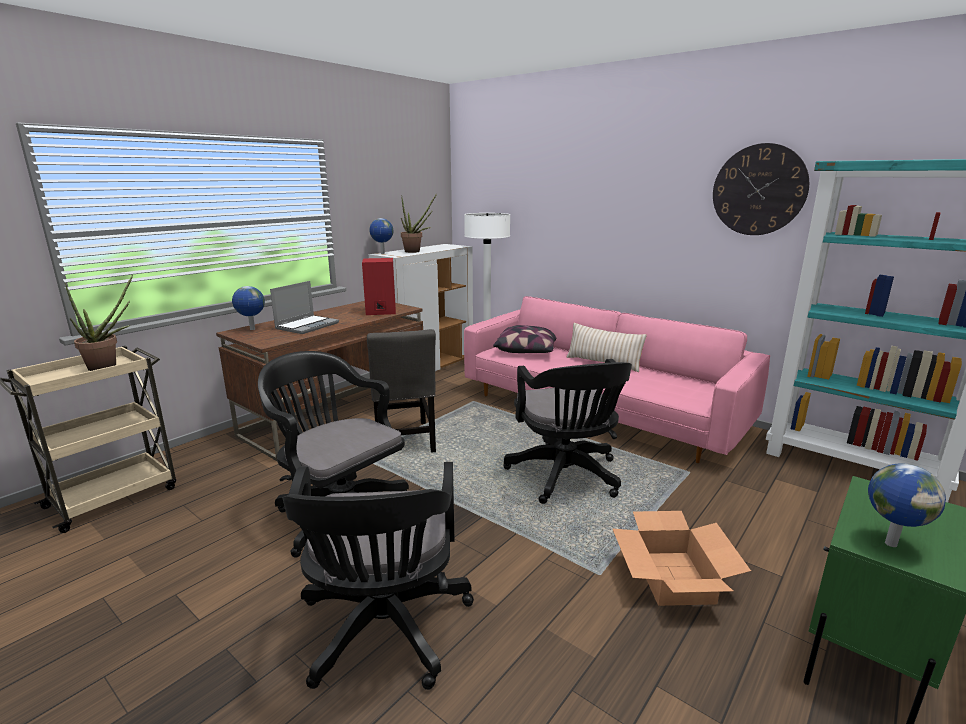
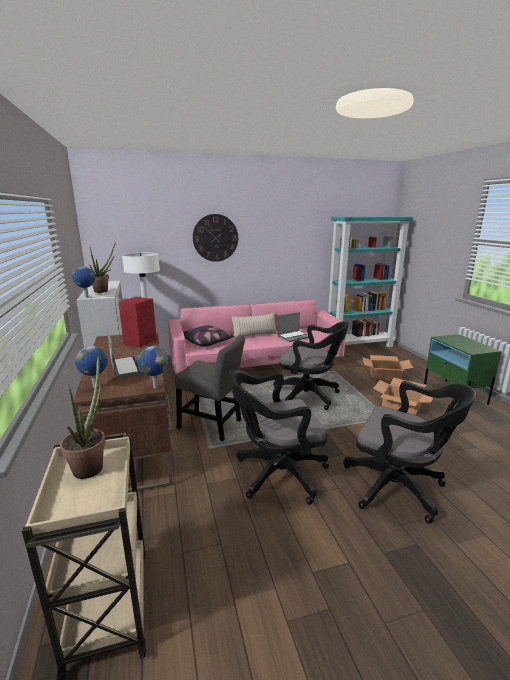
camera: 55 degrees left, 0 degrees up
wall clock [713,143,809,235] -> wall clock moved to [193,214,238,262]
globe [868,463,946,547] -> globe moved to [138,346,169,388]
none -> laptop [277,312,309,342]
none -> cardboard box [362,355,413,380]

